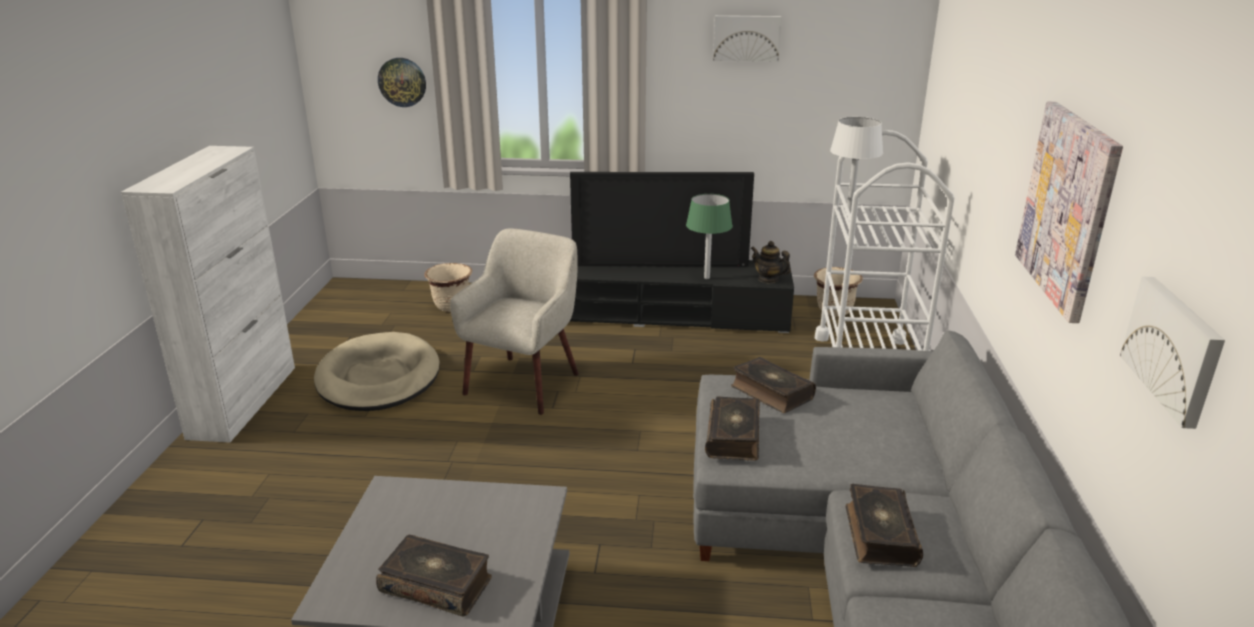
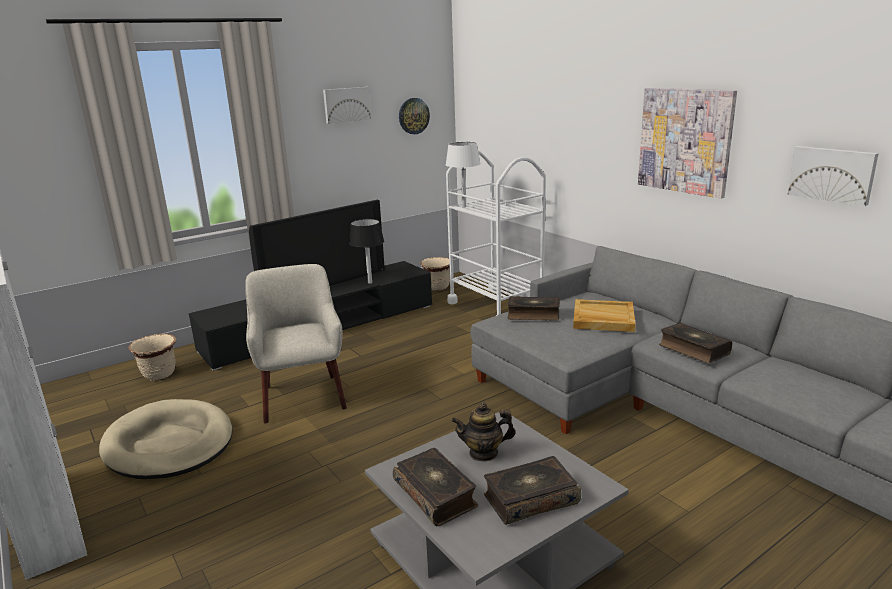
camera: 40 degrees left, 5 degrees down
wall clock [378,58,426,107] -> wall clock moved to [399,98,430,134]
green table lamp [686,194,733,279] -> black table lamp [349,219,384,284]
book [705,396,760,461] -> book moved to [393,448,478,526]
teapot [751,241,791,283] -> teapot moved to [452,402,516,462]
none -> beige tray [573,299,636,332]

